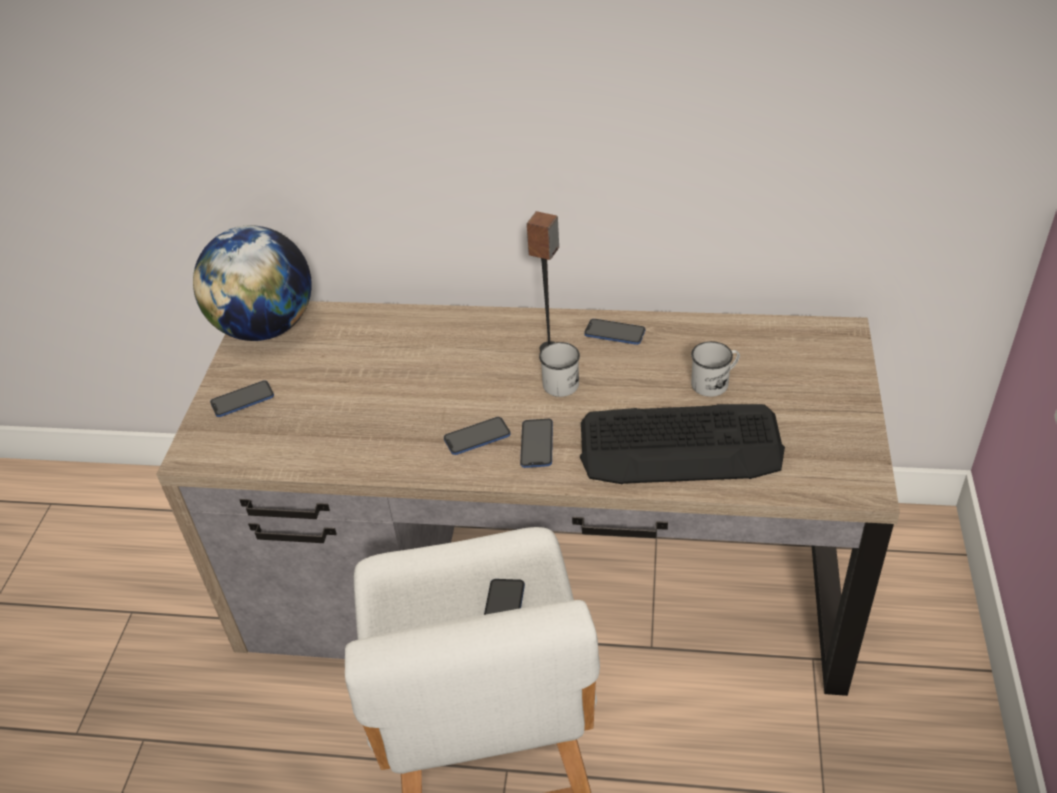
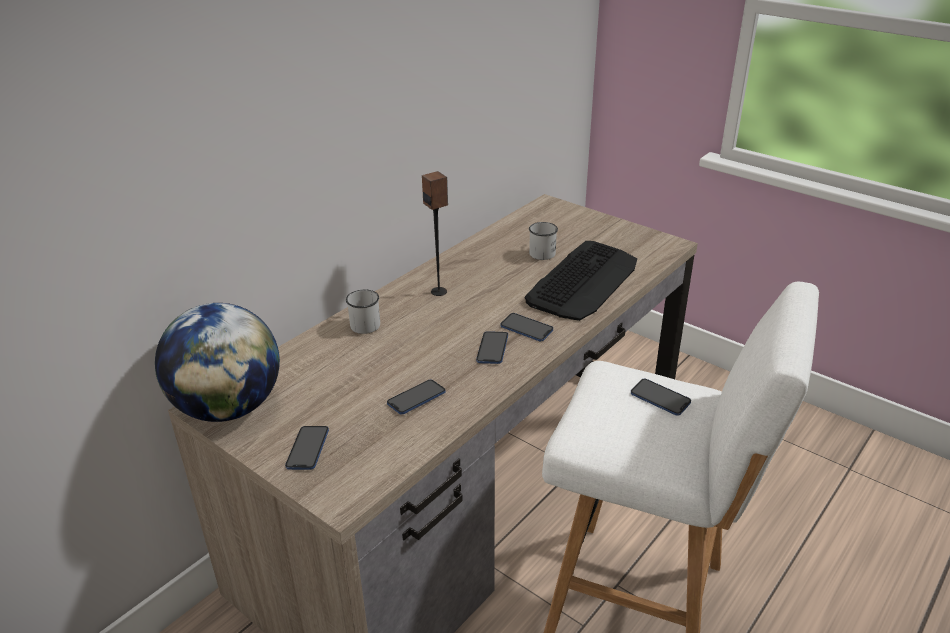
camera: 60 degrees left, 10 degrees down
white mug [539,342,580,397] -> white mug moved to [346,289,380,334]
phone [584,319,645,345] -> phone moved to [387,380,446,414]

